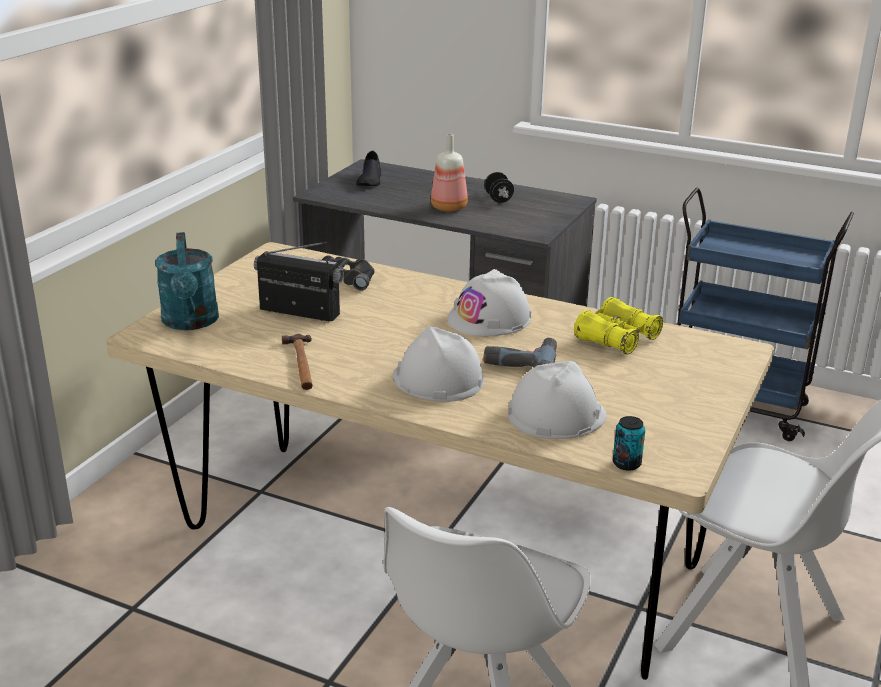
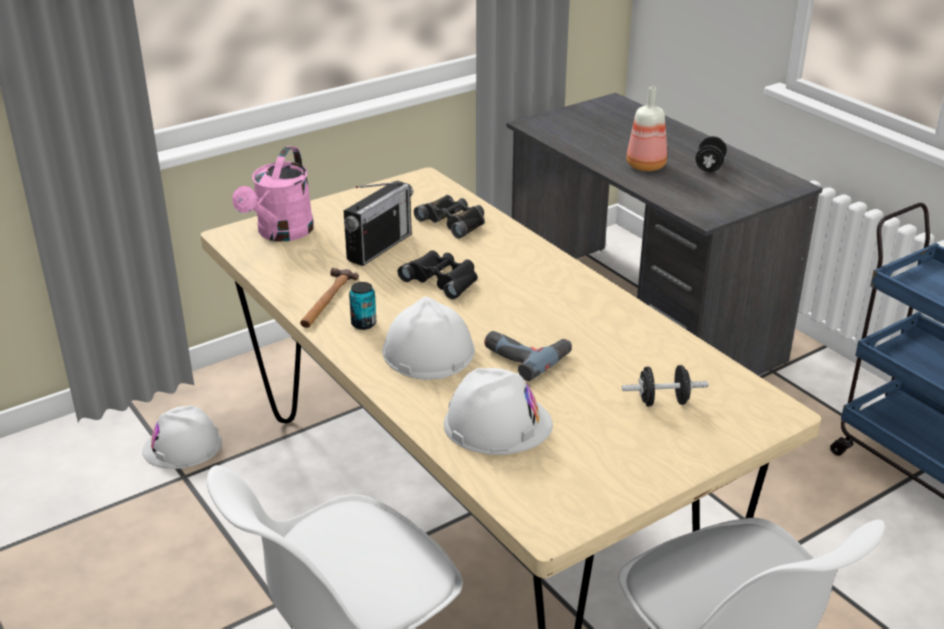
camera: 30 degrees right, 5 degrees up
turquoise watering can [155,232,219,330] -> pink watering can [232,146,314,242]
radio [254,242,344,322] -> radio turned 75 degrees clockwise [344,181,413,266]
black shoe [356,151,381,186] -> none
white hard hat [448,269,531,336] -> white hard hat moved to [142,405,222,469]
yellow binoculars [574,297,663,354] -> none
can [613,416,645,471] -> can moved to [349,282,376,330]
none -> black binoculars [398,250,478,299]
none -> black dumbbell [622,365,708,407]

